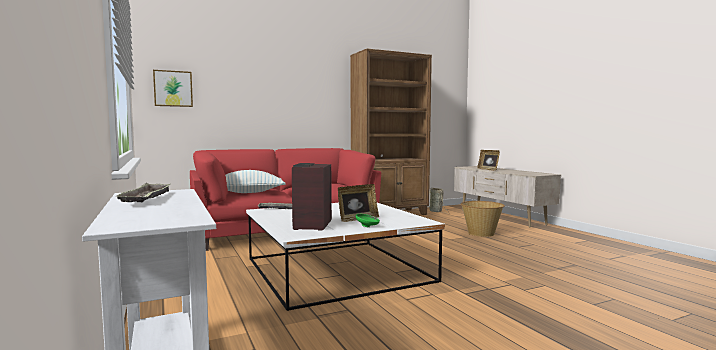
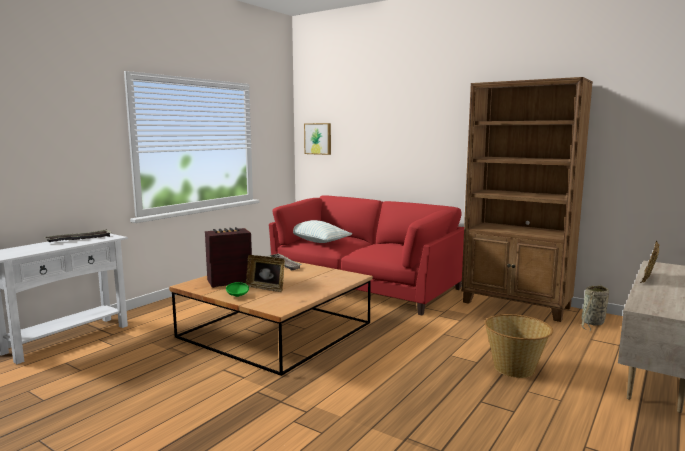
camera: 60 degrees right, 5 degrees up
white coffee table [246,203,445,311] -> brown coffee table [169,261,373,376]

